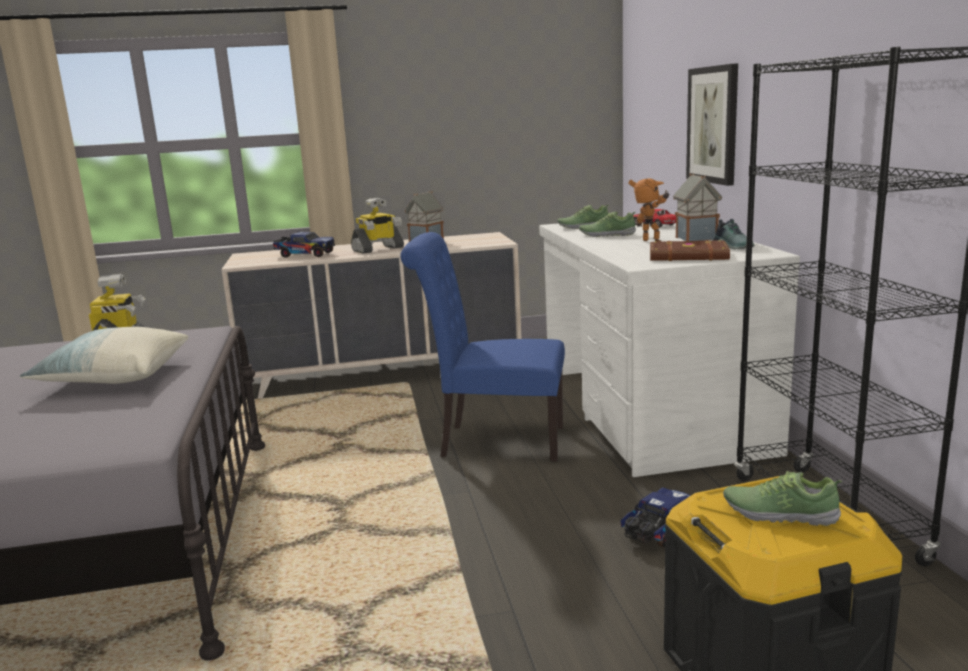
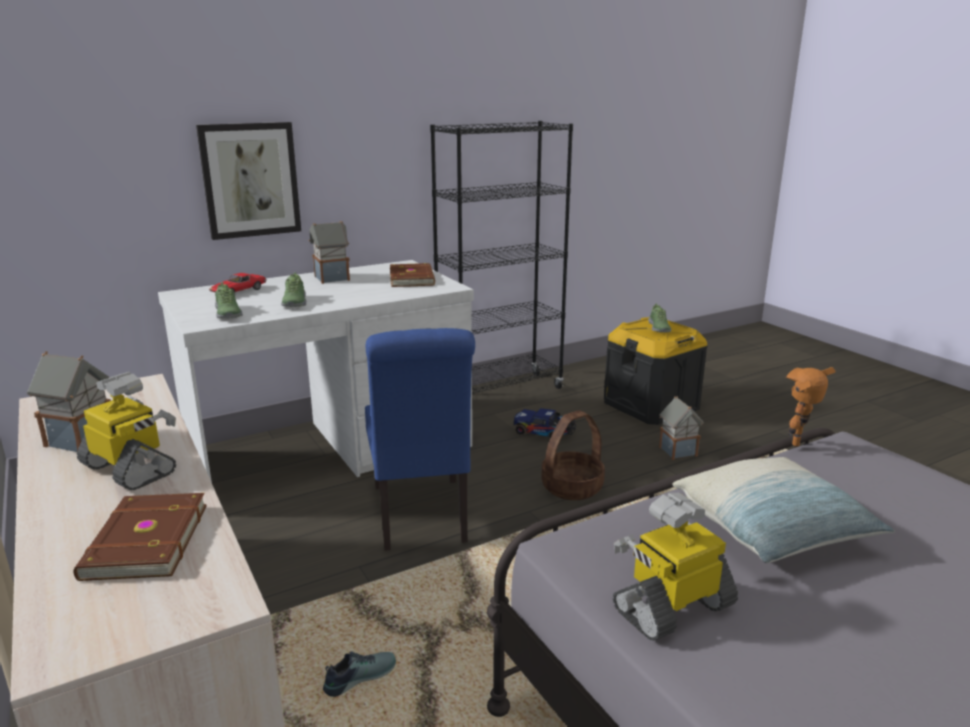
camera: 110 degrees left, 5 degrees up
toy truck [273,232,335,257] -> brown book [73,493,207,581]
toy robot [628,178,670,242] -> toy robot moved to [786,367,836,447]
shoe [713,219,755,249] -> shoe moved to [323,651,396,697]
none -> basket [541,410,605,500]
none -> toy house [659,396,704,460]

